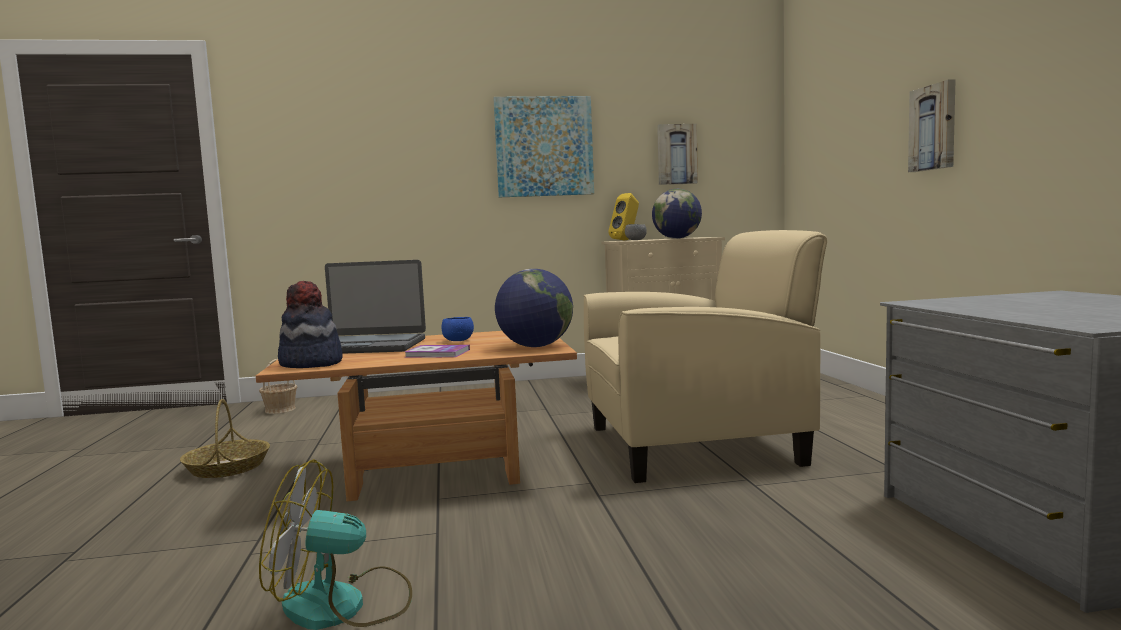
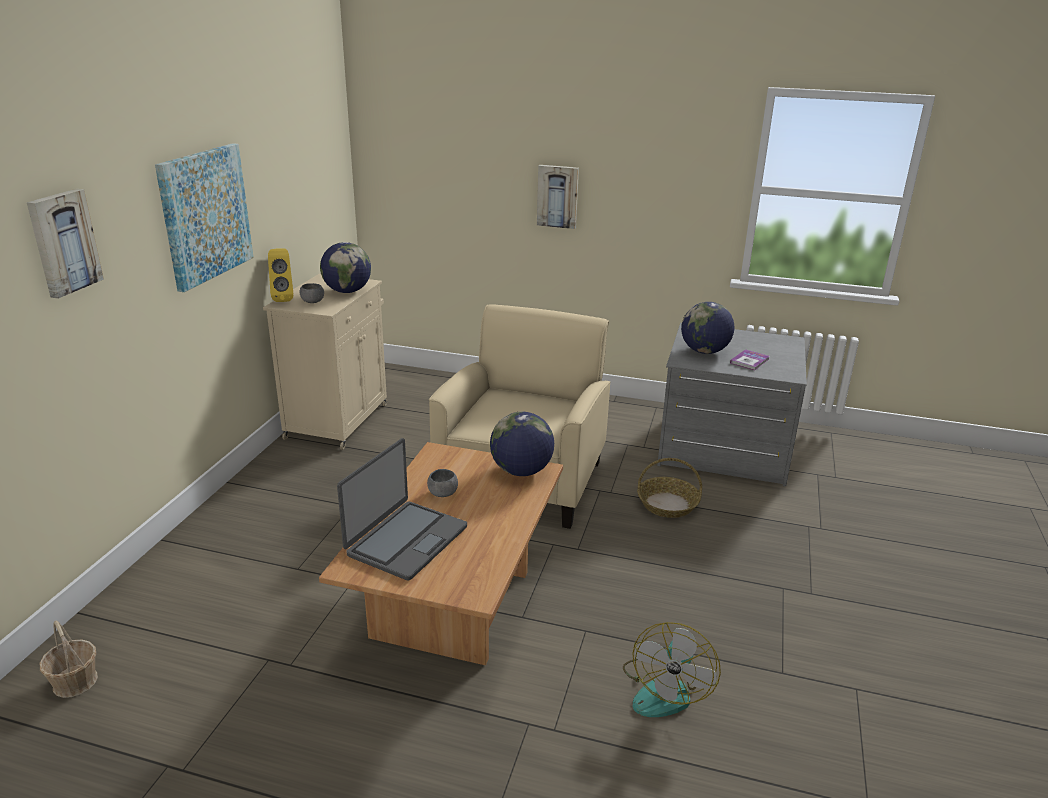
camera: 65 degrees left, 20 degrees up
basket [180,399,270,478] -> basket moved to [637,458,702,518]
hat [278,281,343,368] -> none
book [405,345,470,357] -> book moved to [730,349,769,370]
blue bowl [441,317,474,341] -> grey bowl [427,469,458,497]
picture [657,124,698,185] -> picture moved to [27,189,104,299]
none -> globe [681,302,734,354]

